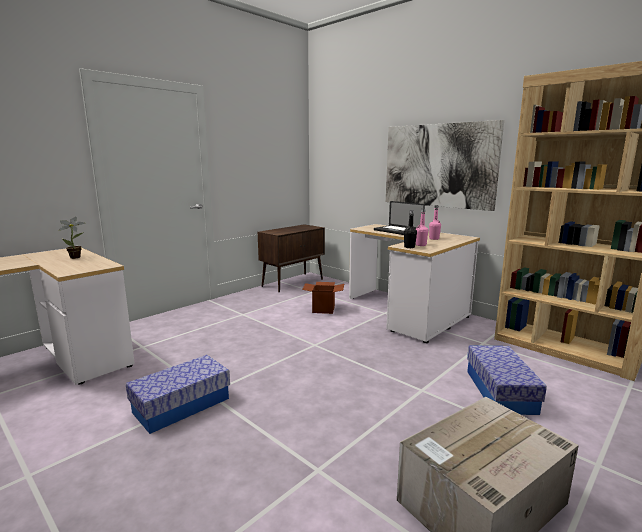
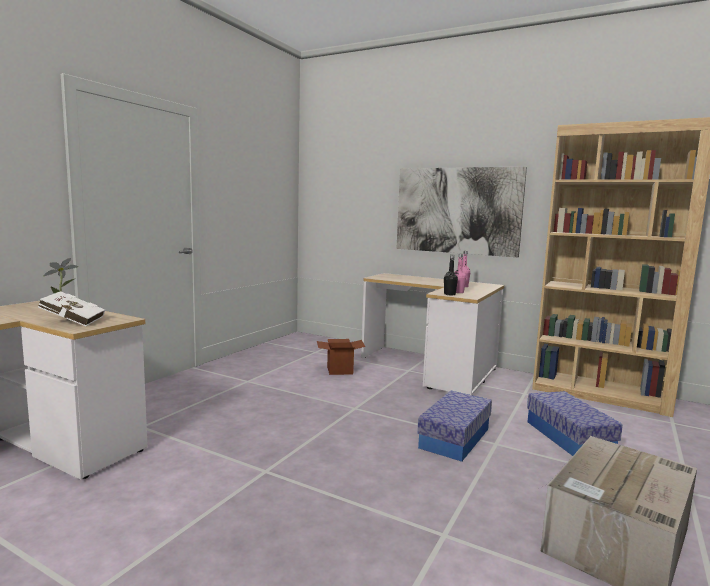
camera: 15 degrees left, 5 degrees down
storage box [126,355,230,434] -> storage box moved to [417,391,492,462]
brown cabinet [258,224,325,293] -> none
laptop [374,201,425,235] -> none
none -> white book [38,291,105,326]

